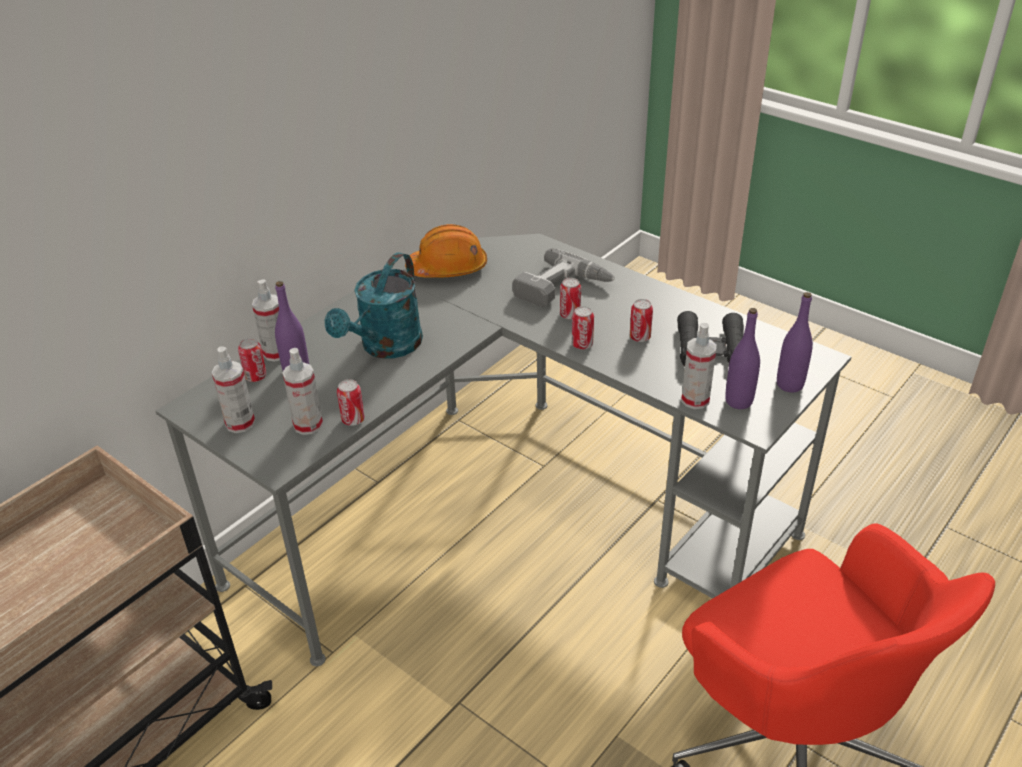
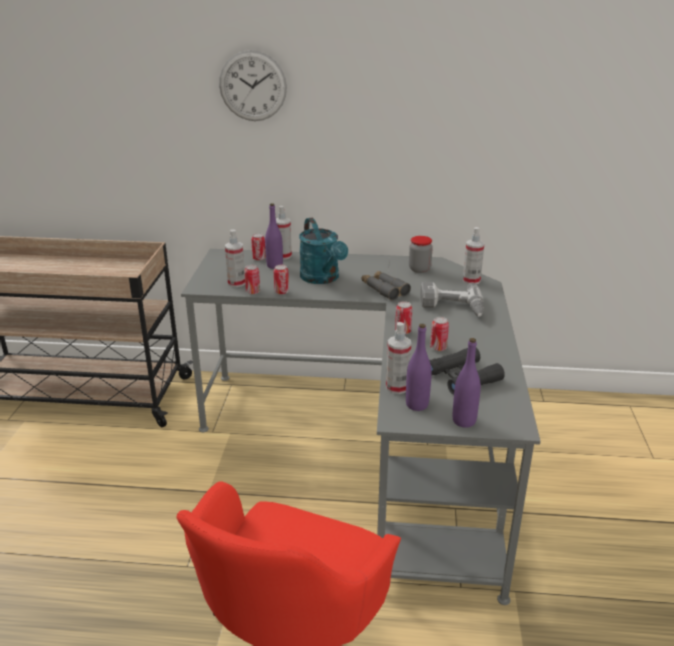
camera: 55 degrees right, 10 degrees down
spray bottle [211,346,255,433] -> spray bottle moved to [463,227,485,284]
turquoise watering can [325,252,423,359] -> turquoise watering can turned 105 degrees counterclockwise [299,218,348,284]
orange hard hat [405,224,487,277] -> jar [409,236,433,273]
can [560,278,581,320] -> can moved to [274,265,289,295]
none -> wall clock [219,50,287,121]
none -> grey binoculars [361,271,411,300]

